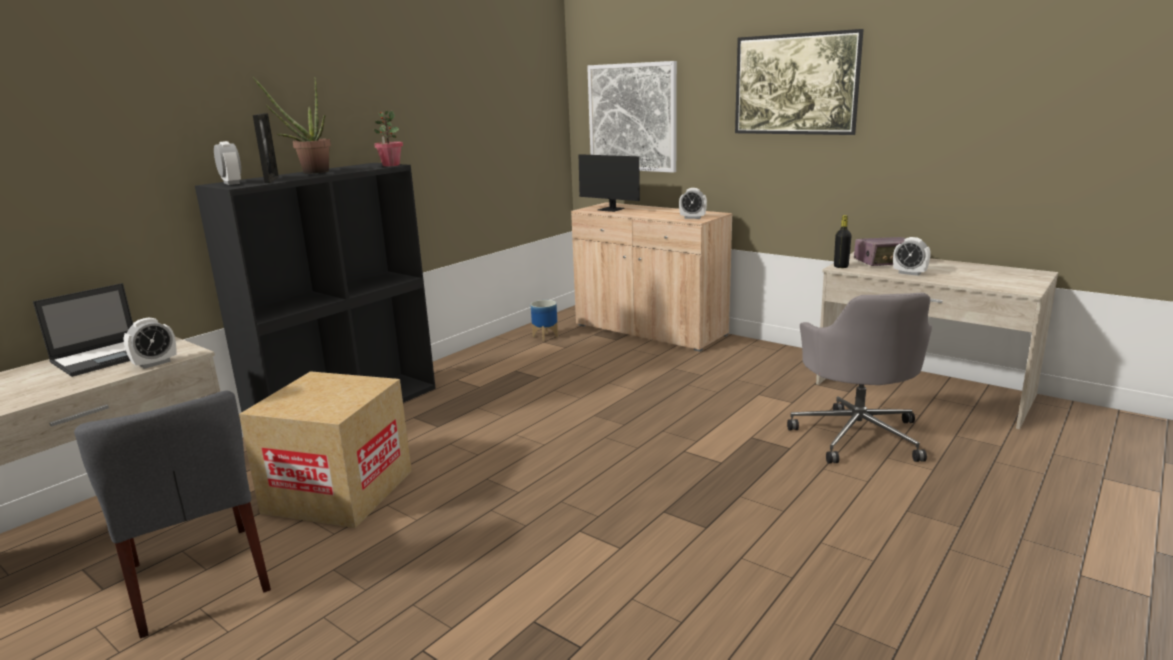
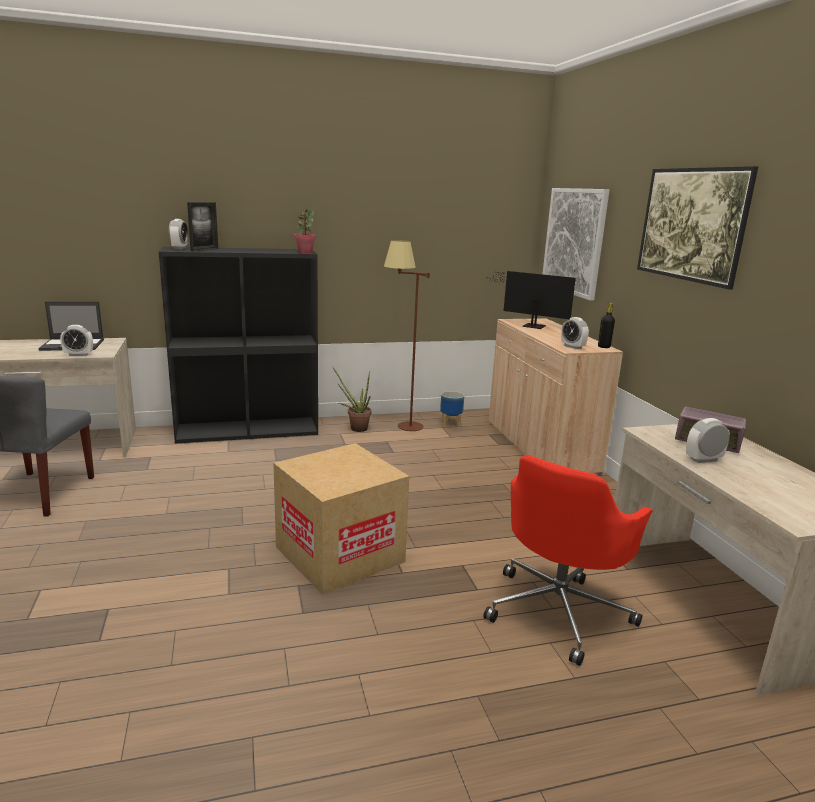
camera: 35 degrees right, 0 degrees up
cardboard box [239,371,412,528] -> cardboard box moved to [273,443,409,595]
potted plant [253,77,331,173] -> potted plant moved to [333,367,372,432]
monitor [579,154,658,212] -> monitor turned 135 degrees clockwise [486,271,576,329]
grey office chair [787,293,932,464] -> red office chair [483,455,653,666]
black bottle [834,215,852,268] -> black bottle moved to [598,303,615,348]
alarm clock [893,237,931,276] -> alarm clock turned 90 degrees clockwise [686,418,730,463]
none -> brown floor lamp [384,240,430,431]

